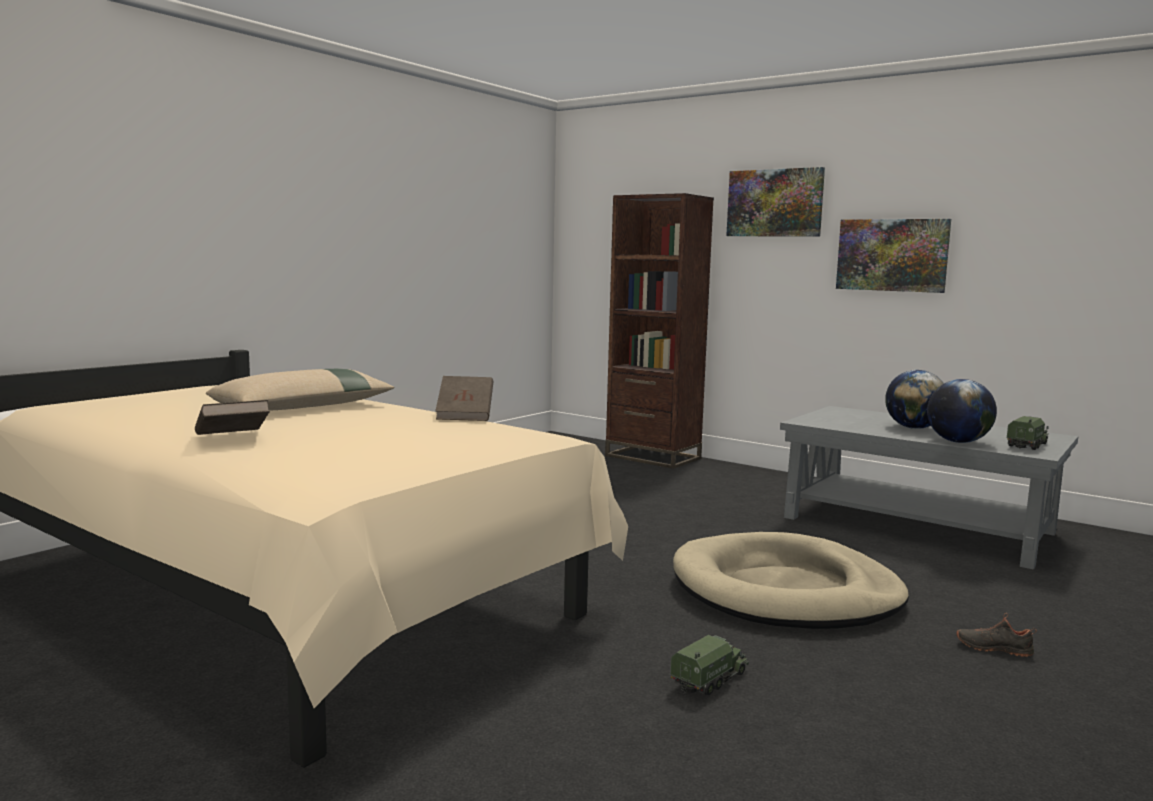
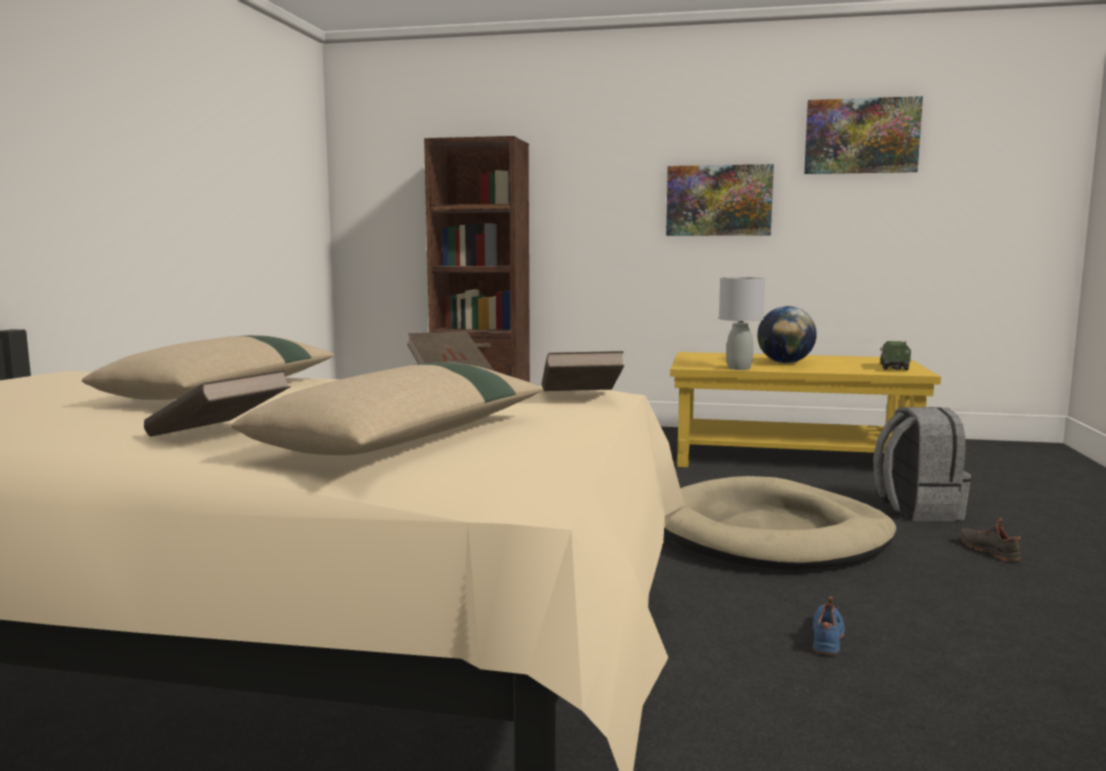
camera: 25 degrees left, 0 degrees up
toy truck [670,635,749,695] -> blue shoe [813,597,845,655]
picture [726,167,825,237] -> picture moved to [804,96,923,174]
grey coffee table [780,406,1078,570] -> yellow coffee table [670,352,941,467]
globe [927,379,997,443] -> none
black shoe [956,613,1037,657] -> black shoe turned 75 degrees clockwise [960,518,1022,561]
none -> beige pillow [231,362,543,455]
none -> brown book [542,351,624,391]
none -> grey table lamp [719,277,765,370]
none -> grey backpack [873,407,971,521]

